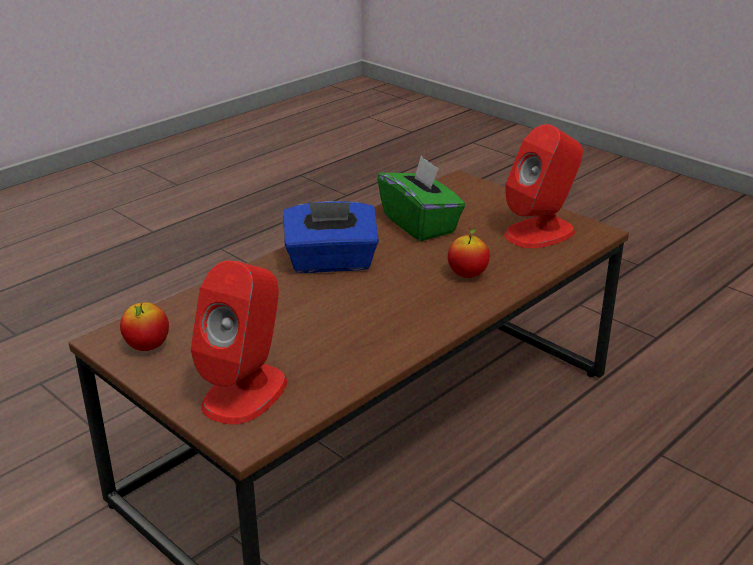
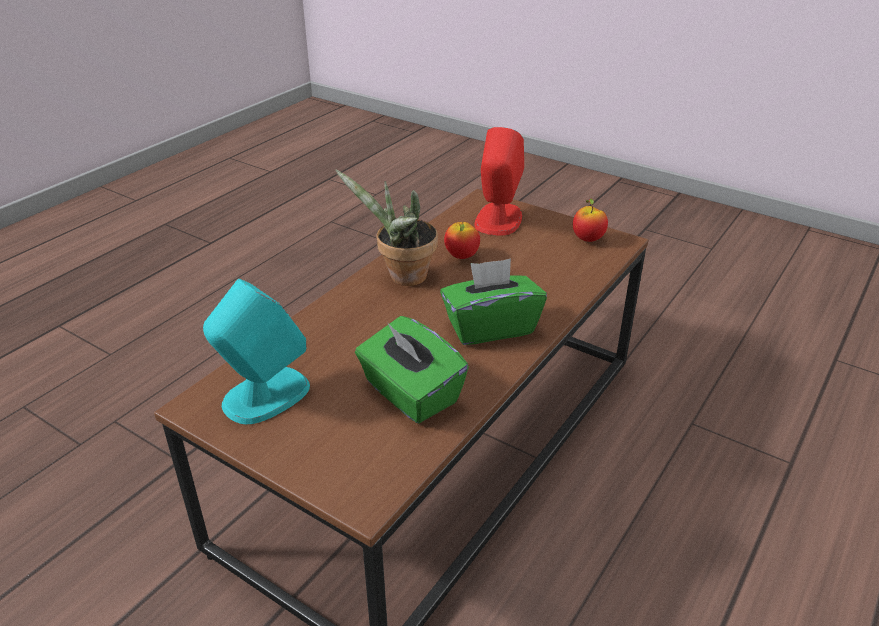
camera: 170 degrees right, 5 degrees up
blue tissue box [283,201,379,273] -> green tissue box [440,259,547,345]
apple [448,227,490,278] -> apple moved to [444,222,480,259]
red speaker [504,124,583,249] -> turquoise speaker [203,279,310,424]
none -> potted plant [335,169,438,286]

